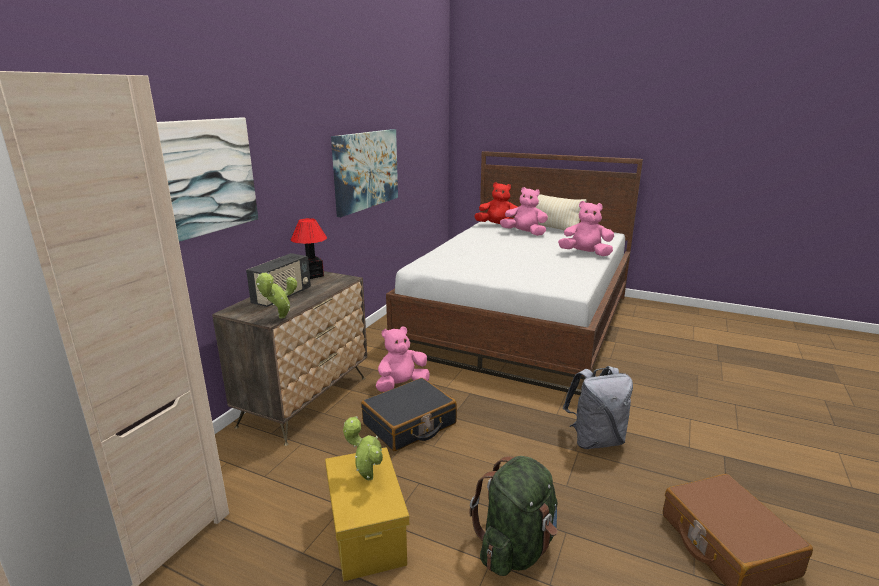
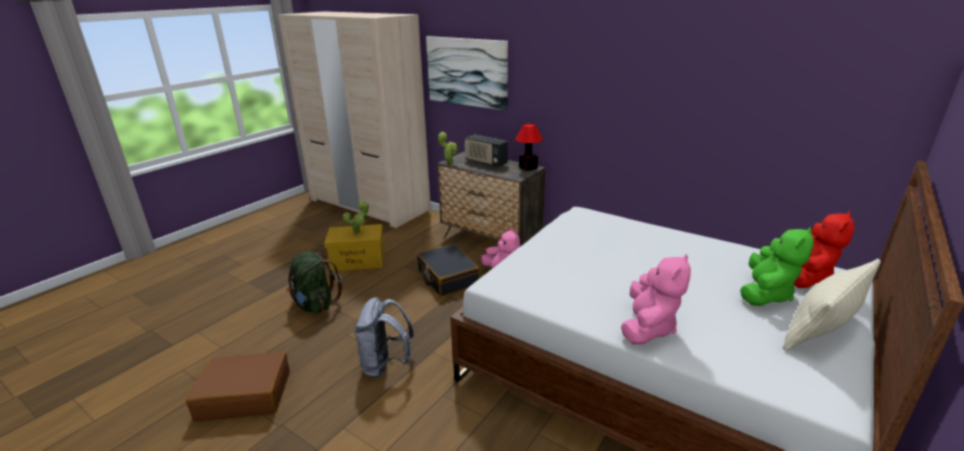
camera: 100 degrees right, 5 degrees up
picture [331,129,398,217] -> none
pink plush toy [500,187,548,236] -> green plush toy [740,227,814,306]

